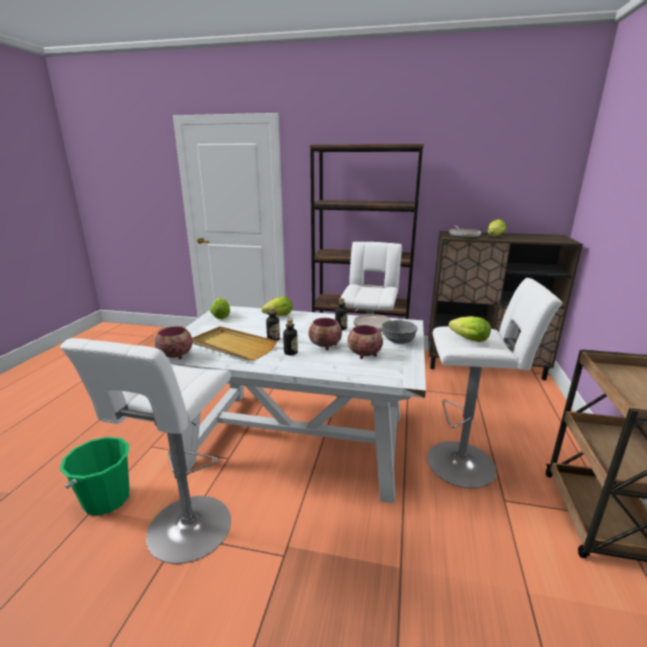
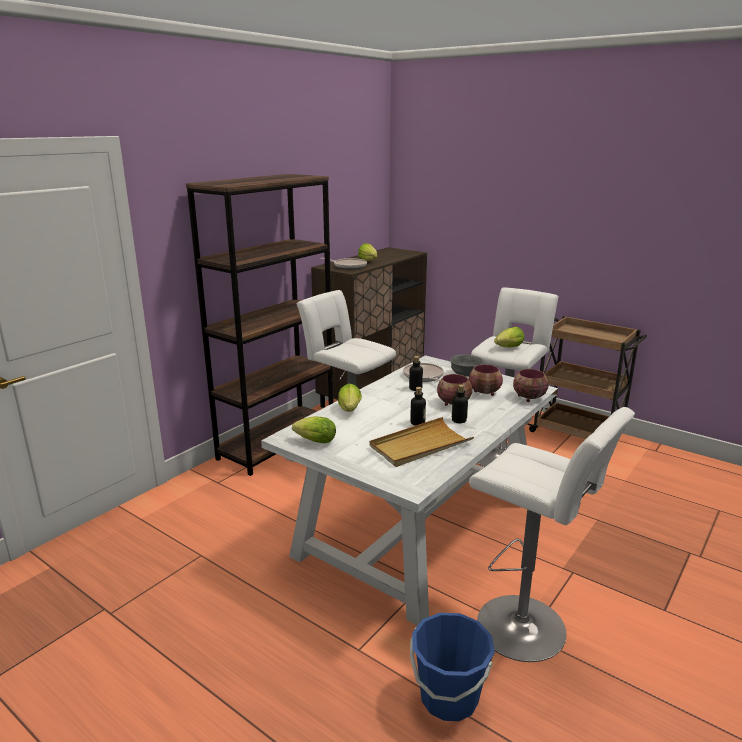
camera: 65 degrees left, 0 degrees up
green bucket [60,437,130,516] -> blue bucket [410,613,495,721]
bowl [155,326,193,359] -> bowl moved to [513,369,549,402]

